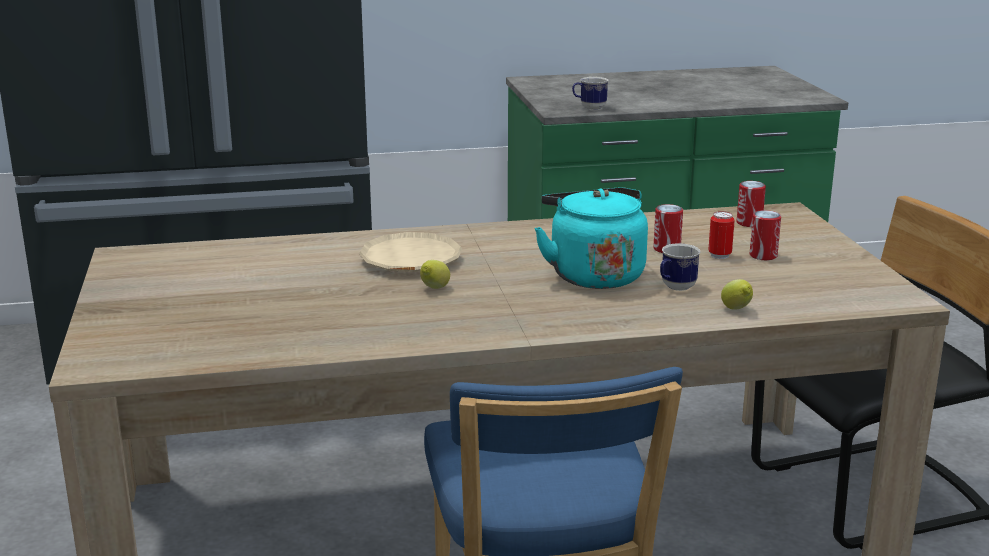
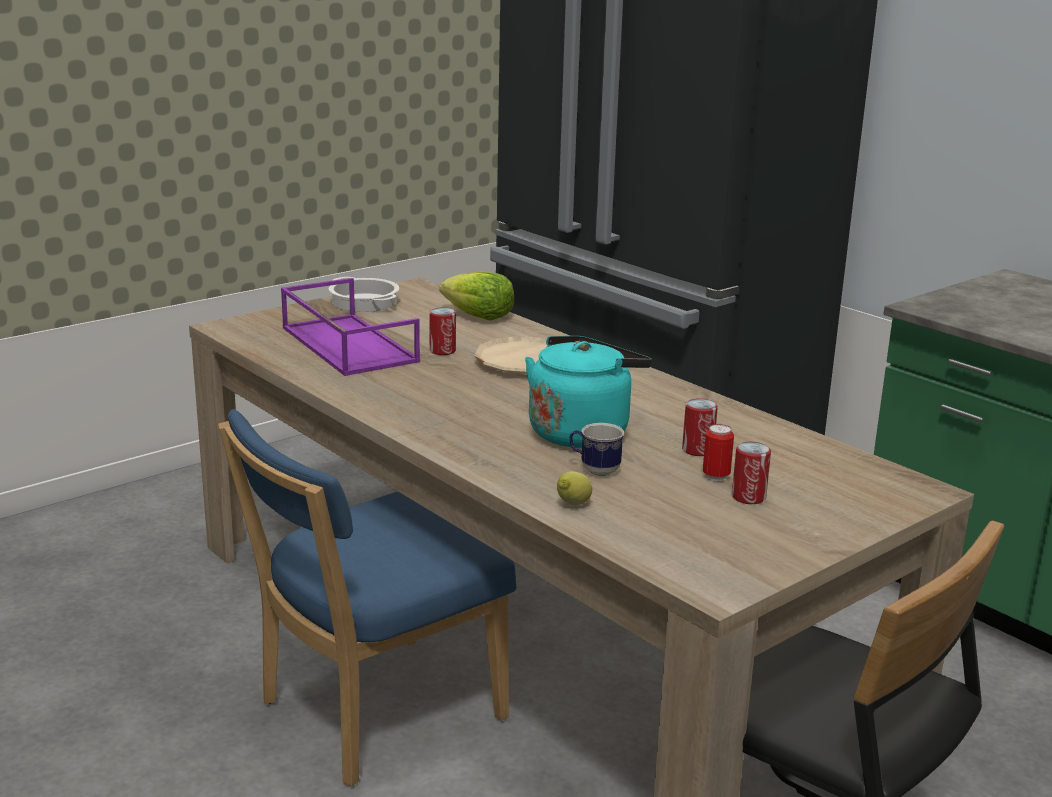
camera: 60 degrees right, 0 degrees up
lemon [420,260,450,289] -> none
mug [572,77,609,110] -> none
can [737,181,766,227] -> can moved to [429,308,456,355]
none -> purple tray [281,278,420,376]
none -> cooking pot [328,277,399,312]
none -> lettuce [439,272,514,320]

